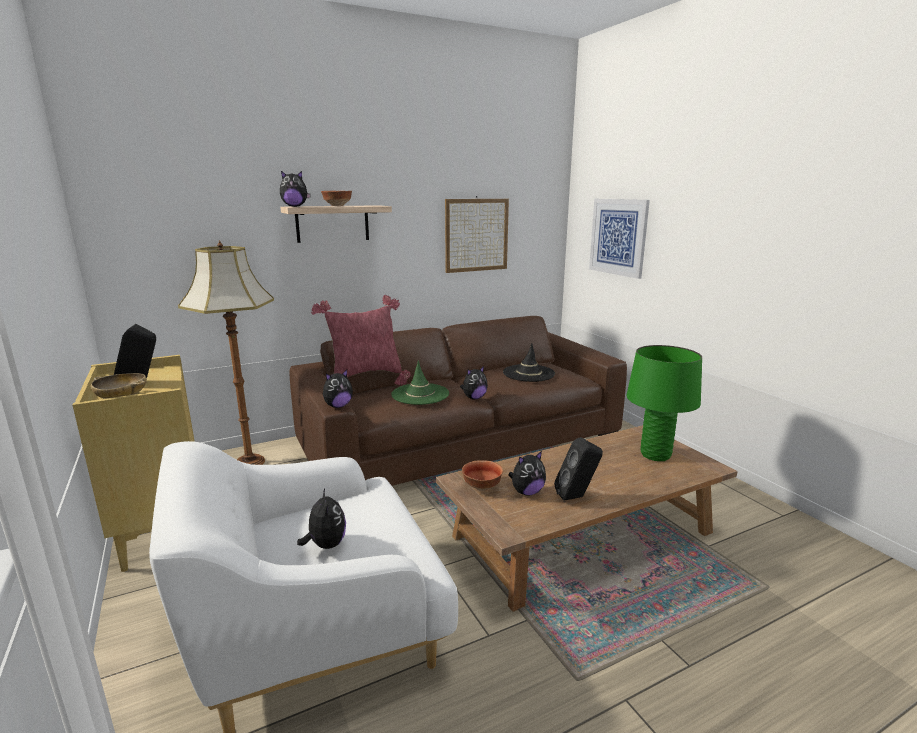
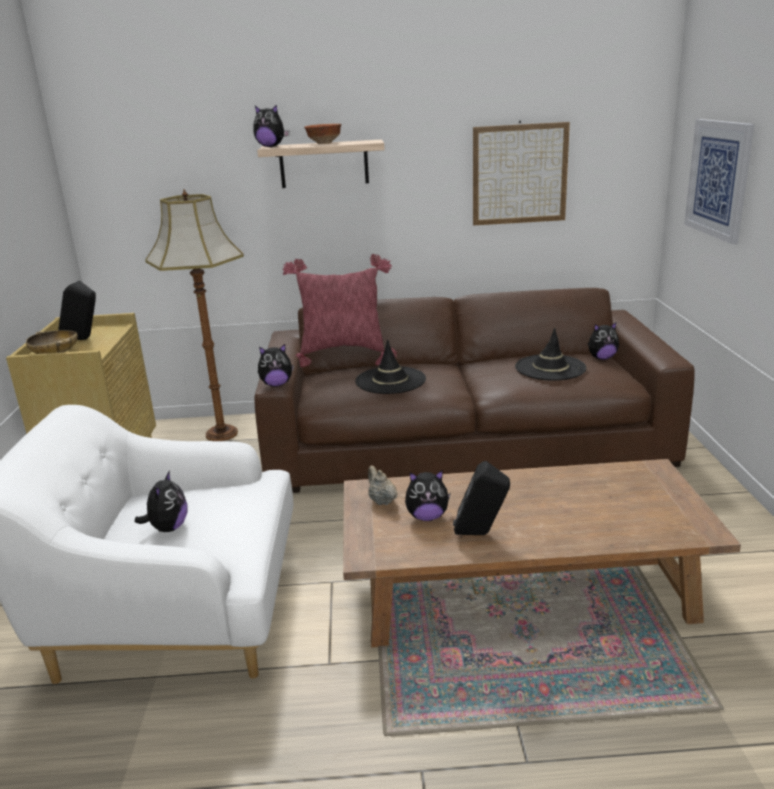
camera: 25 degrees right, 5 degrees up
green hat [391,361,449,405] -> black hat [355,339,426,394]
plush toy [460,366,488,399] -> plush toy moved to [587,322,619,360]
bowl [462,460,503,491] -> beige teapot [368,465,398,505]
green table lamp [626,345,702,461] -> none

